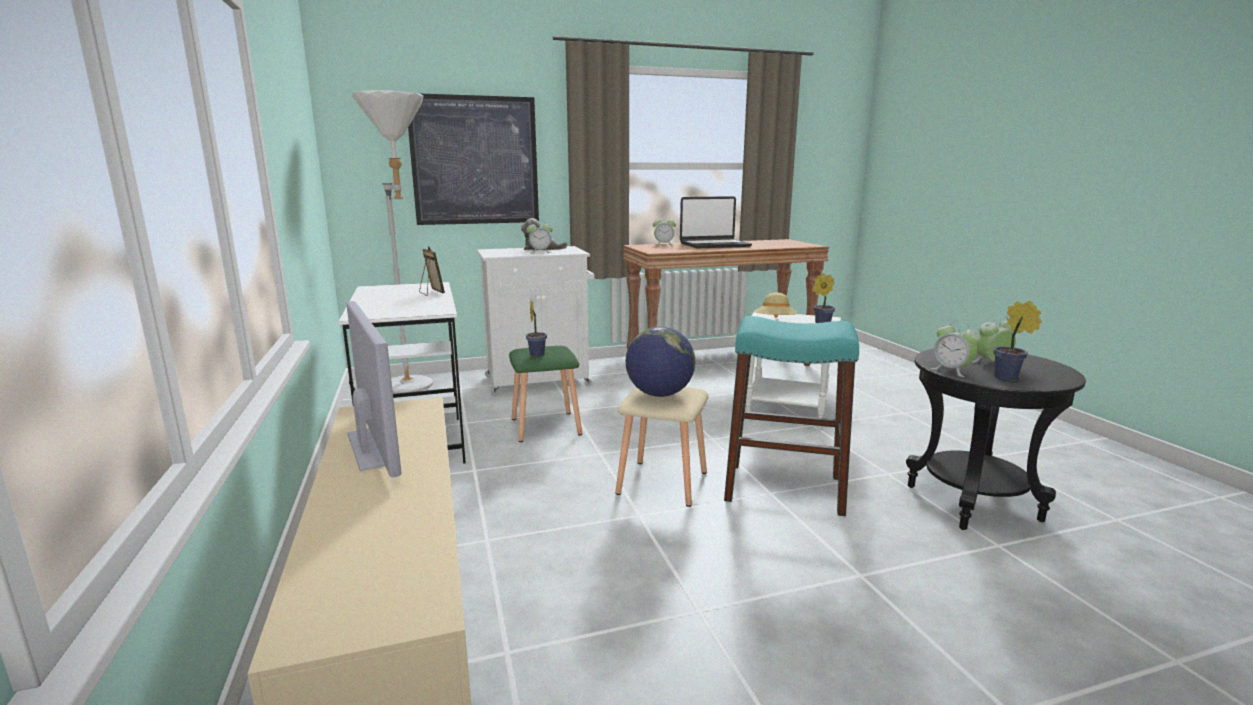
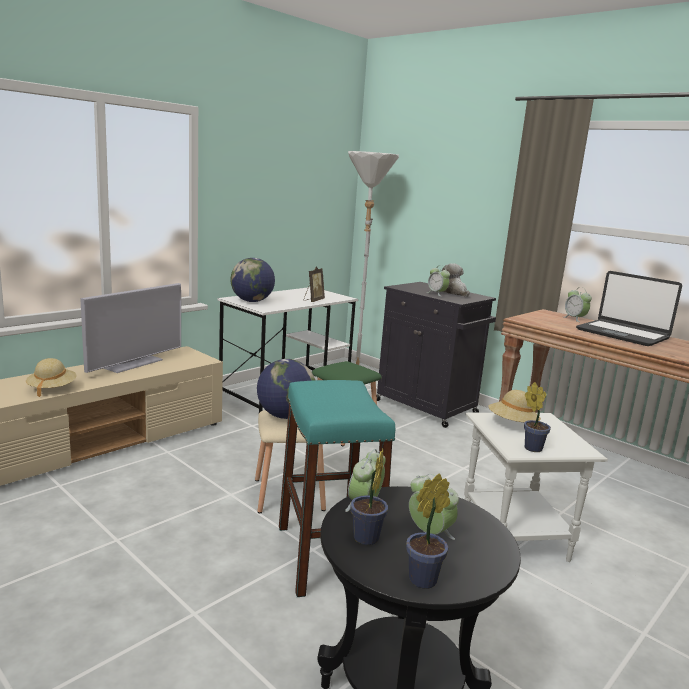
camera: 60 degrees right, 0 degrees up
picture [408,93,539,225] -> none
white cabinet [477,246,595,396] -> black cabinet [377,282,496,428]
potted plant [526,300,547,357] -> potted plant moved to [406,474,450,589]
none -> beige hat [26,358,77,397]
none -> globe [230,258,275,302]

